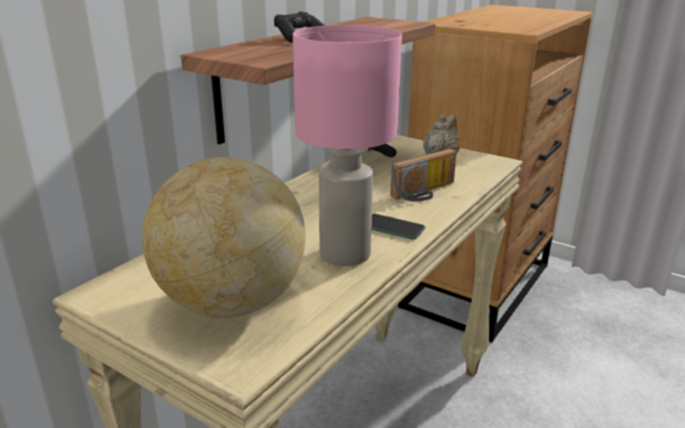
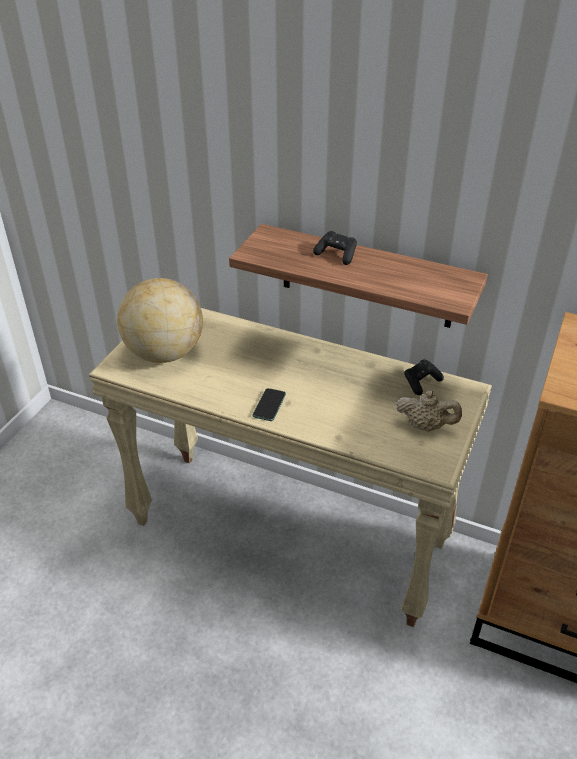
camera: 80 degrees right, 15 degrees up
pink table lamp [293,25,402,266] -> none
radio [391,149,457,202] -> none

